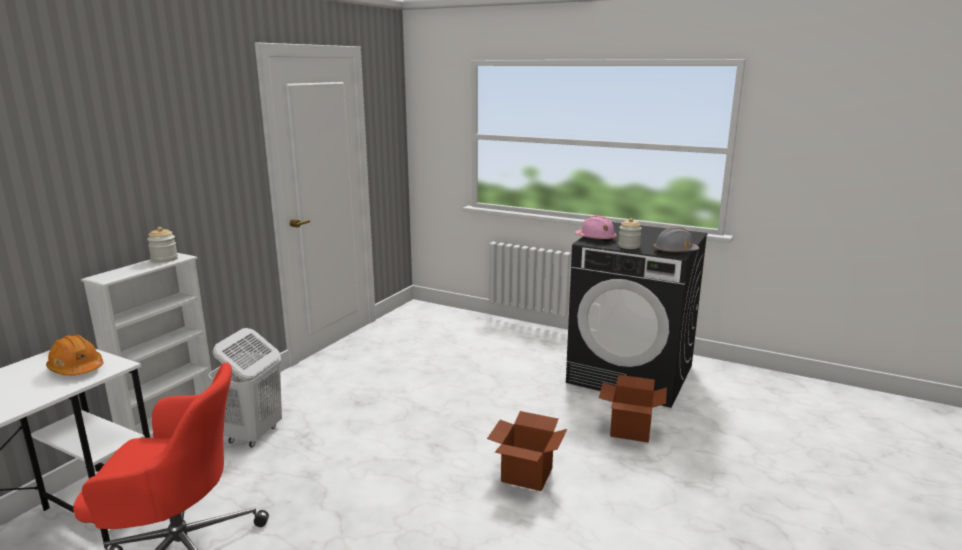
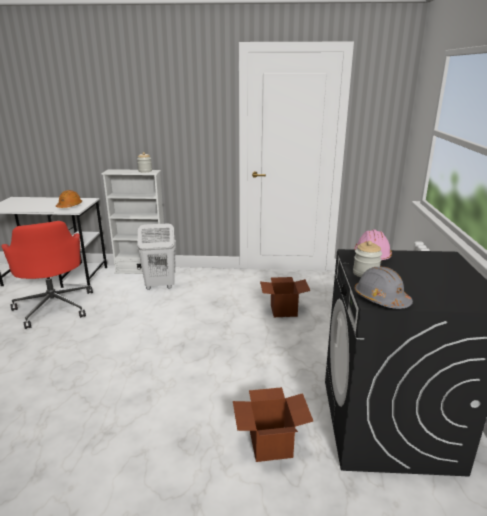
camera: 65 degrees right, 5 degrees up
cardboard box [487,411,567,491] -> cardboard box moved to [260,277,311,317]

